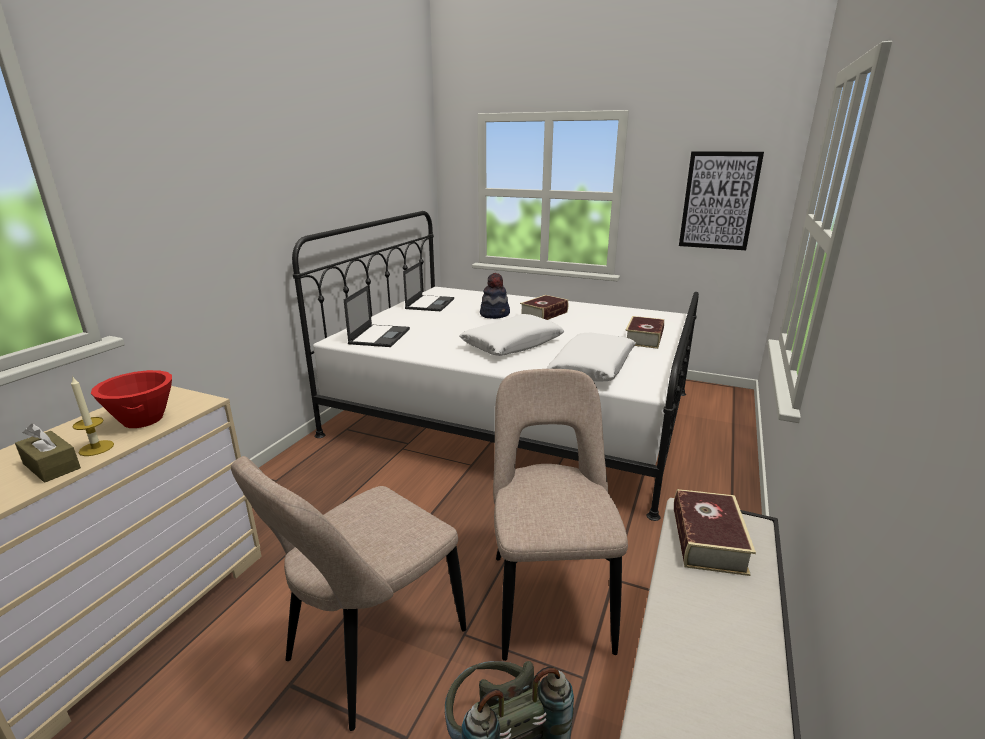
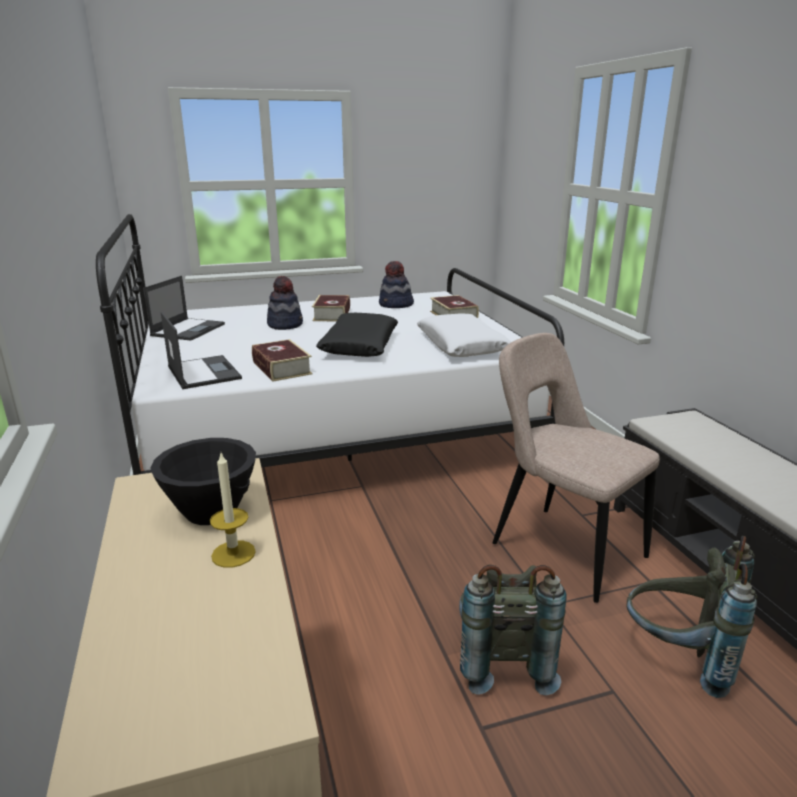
camera: 40 degrees left, 0 degrees up
brown tissue box [15,424,81,482] -> none
red bowl [91,370,172,428] -> black bowl [150,438,256,525]
beige chair [231,456,466,731] -> grey backpack [459,565,567,696]
laptop [403,262,454,311] -> laptop turned 45 degrees clockwise [143,276,225,341]
white pillow [459,314,564,356] -> black pillow [316,313,398,357]
book [674,489,756,576] -> book moved to [252,339,313,381]
picture [679,151,764,250] -> none
none -> hat [379,261,414,308]

